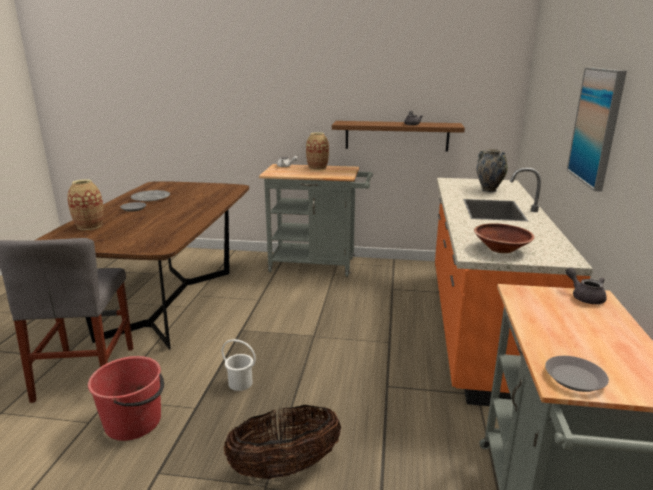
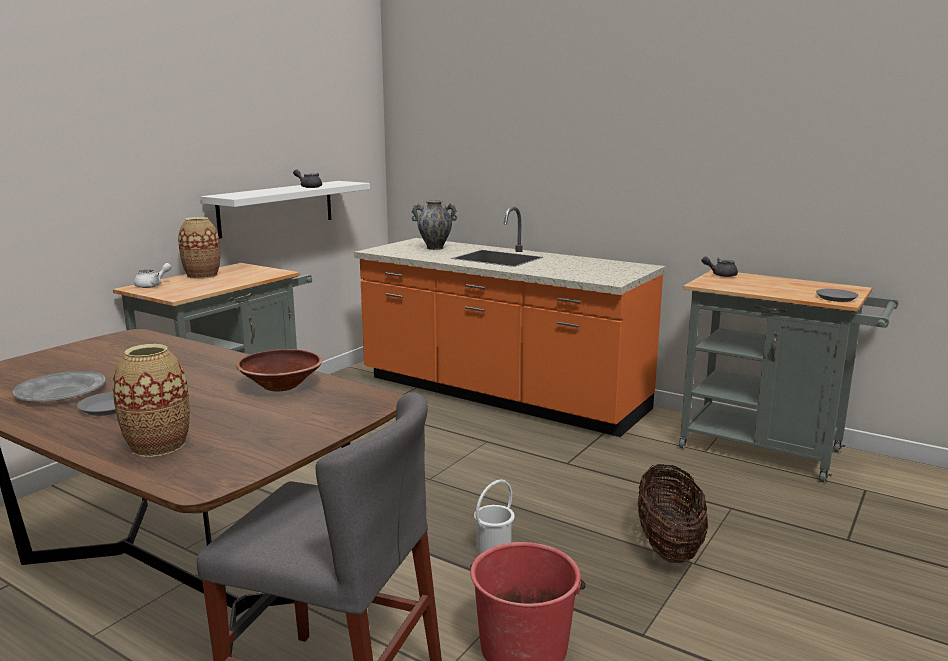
camera: 65 degrees left, 5 degrees down
brown shelf [332,121,465,152] -> white shelf [201,181,370,239]
brown bowl [474,223,534,253] -> brown bowl moved to [236,349,323,392]
picture [567,67,627,192] -> none

